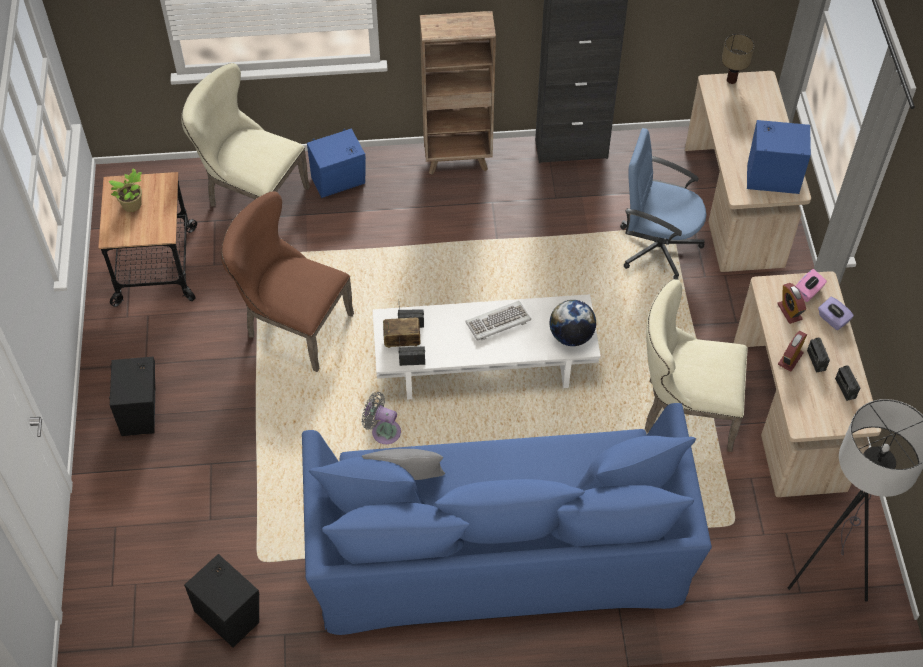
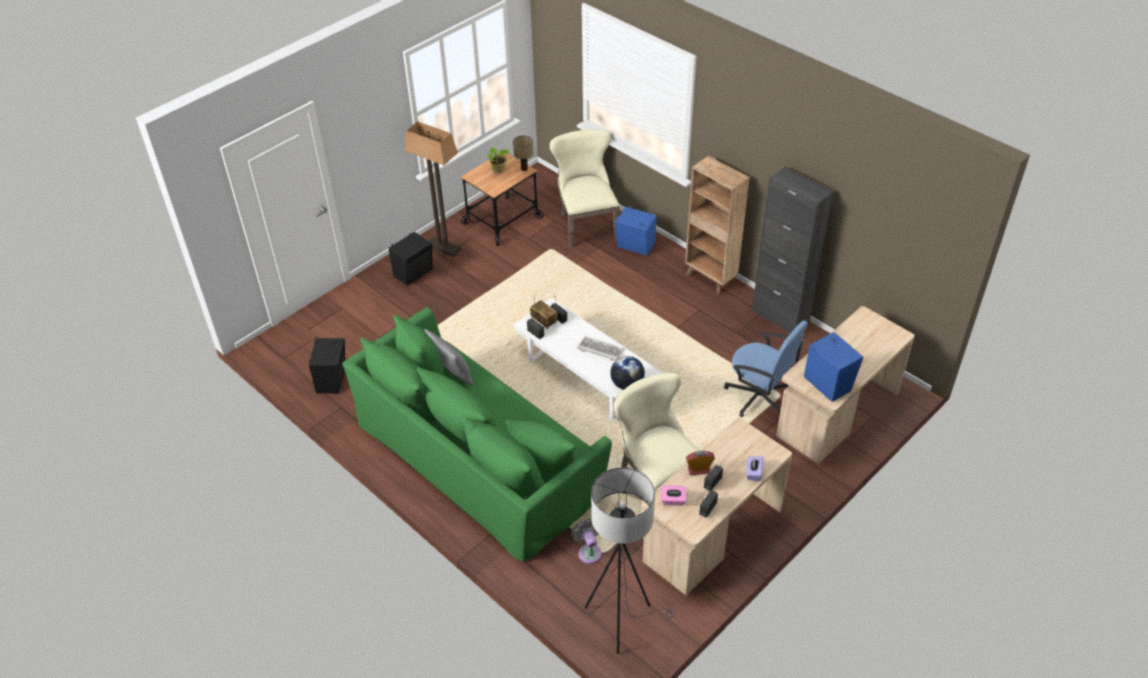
camera: 50 degrees right, 10 degrees down
brown chair [221,191,354,372] -> none
blue sofa [302,403,712,635] -> green sofa [342,307,612,562]
grey fan [362,392,401,444] -> grey fan moved to [571,518,602,564]
blue office chair [620,128,706,280] -> blue office chair turned 150 degrees clockwise [724,320,808,417]
table lamp [722,34,754,84] -> table lamp moved to [513,136,533,171]
alarm clock [777,283,806,324] -> none
pink tissue box [796,269,827,302] -> pink tissue box moved to [661,485,687,506]
none -> floor lamp [405,121,461,257]

